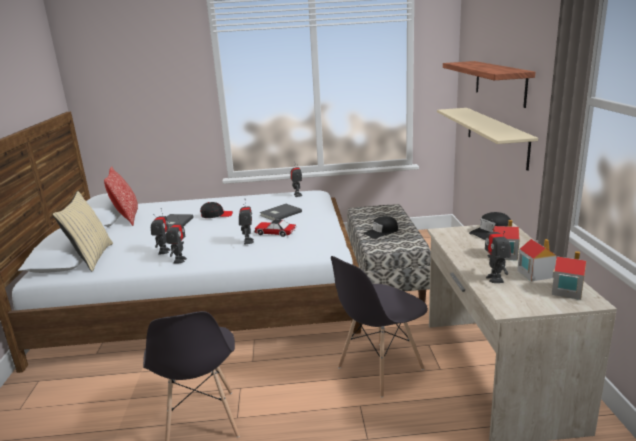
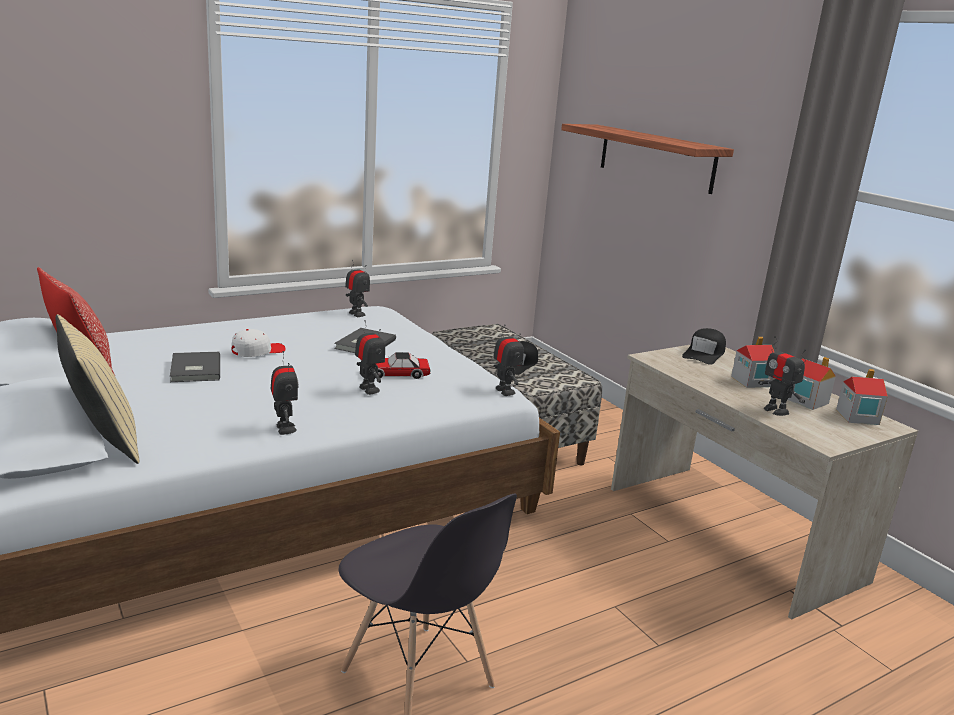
camera: 30 degrees left, 0 degrees up
toy robot [151,208,171,254] -> toy robot moved to [493,324,524,396]
black cap [200,202,233,218] -> white cap [231,329,286,357]
grey chair [331,256,428,398] -> none
beige shelf [437,108,538,171] -> none

